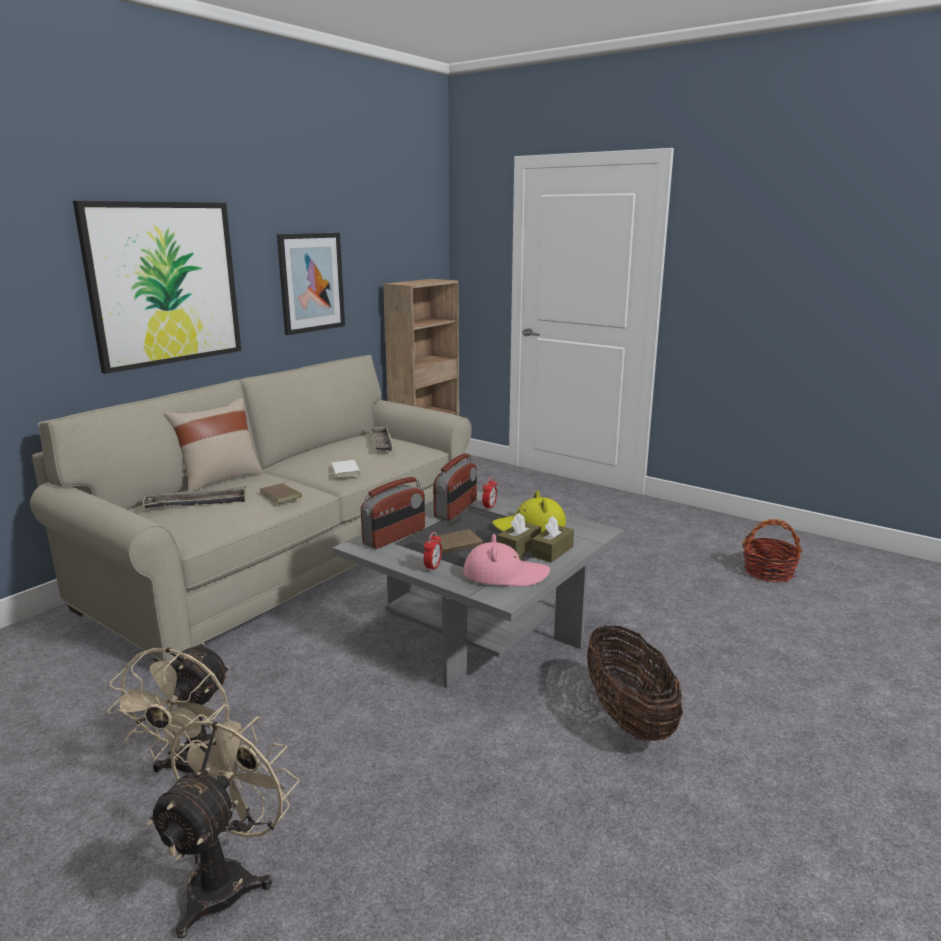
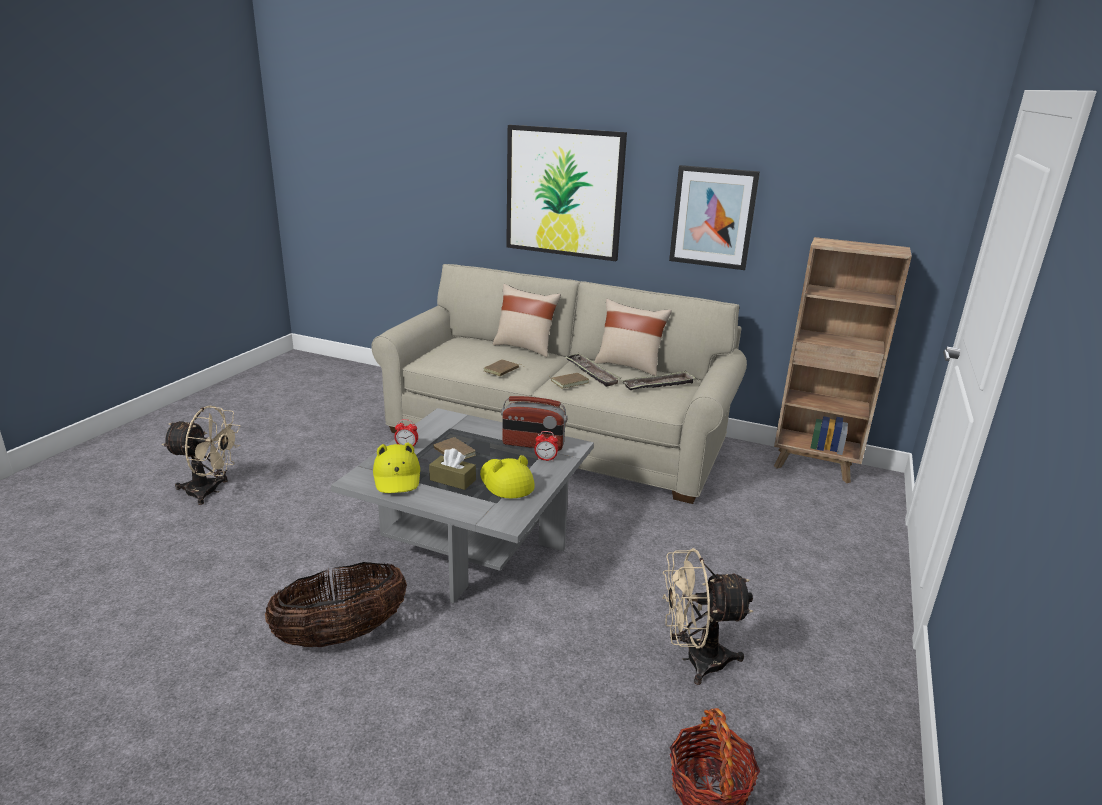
camera: 75 degrees right, 5 degrees up
beige fan [107,643,229,778] -> beige fan moved to [662,548,753,685]
tray [142,486,247,508] -> tray moved to [565,353,621,387]
white book [327,460,360,477] -> brown book [549,373,589,389]
radio [361,477,425,549] -> none
pink hat [463,534,550,586] -> yellow hat [373,442,420,493]
brown tissue box [531,516,574,563] -> none
none -> beige pillow [594,299,671,376]

